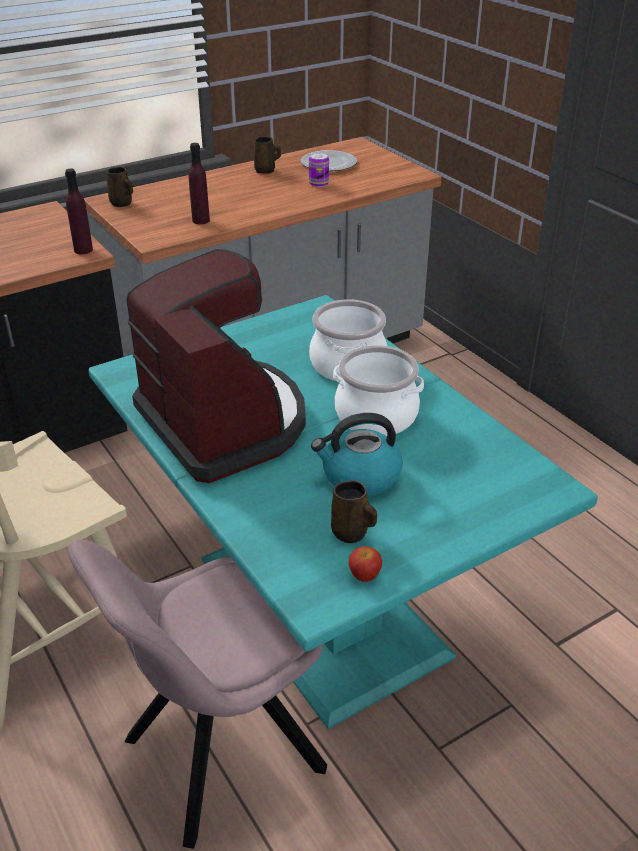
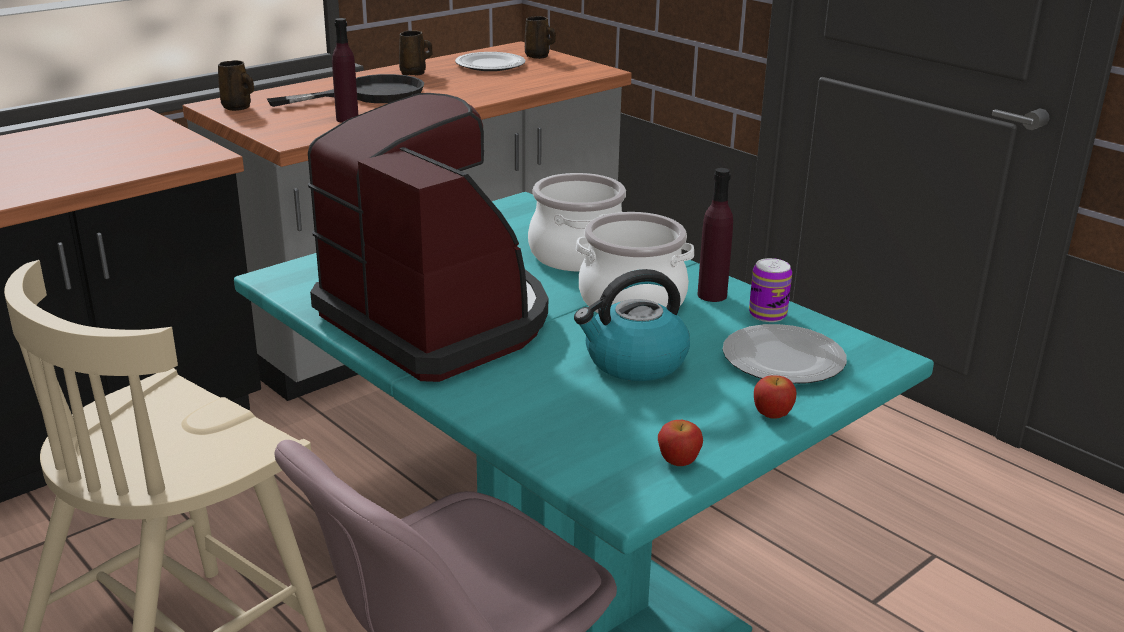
camera: 10 degrees left, 10 degrees down
purple bottle [65,169,93,254] -> purple bottle moved to [697,168,733,302]
can [309,153,329,187] -> can moved to [749,258,792,322]
brown mug [331,480,377,543] -> brown mug moved to [525,16,556,59]
none -> black frying pan [267,74,424,107]
none -> plate [723,324,847,384]
none -> apple [754,375,796,419]

